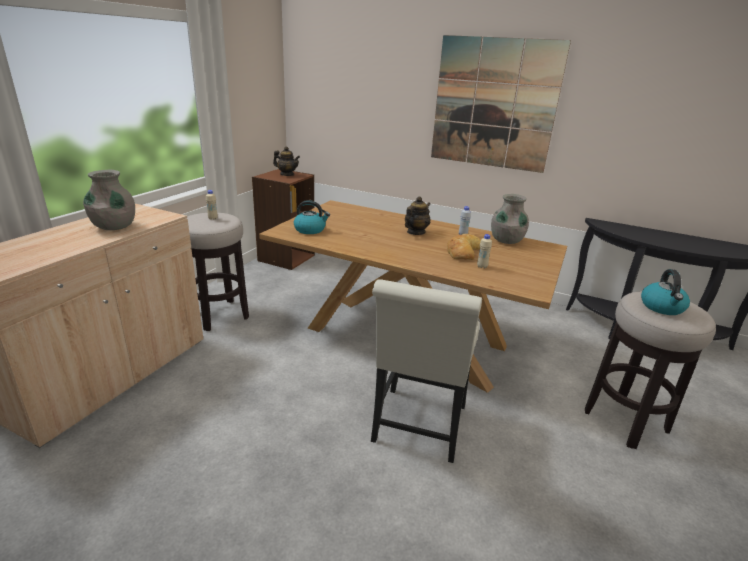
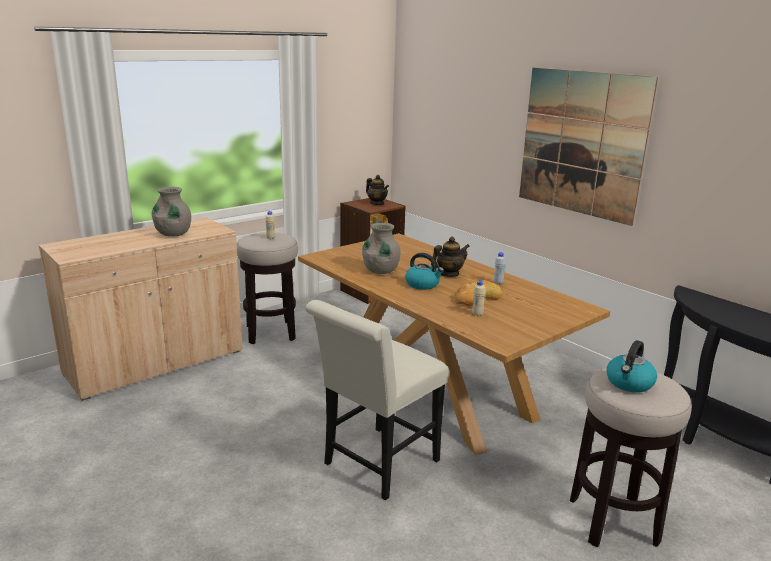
camera: 25 degrees right, 5 degrees down
kettle [294,200,330,234] -> kettle moved to [405,253,444,290]
grey vase [491,194,529,244] -> grey vase moved to [362,223,401,274]

